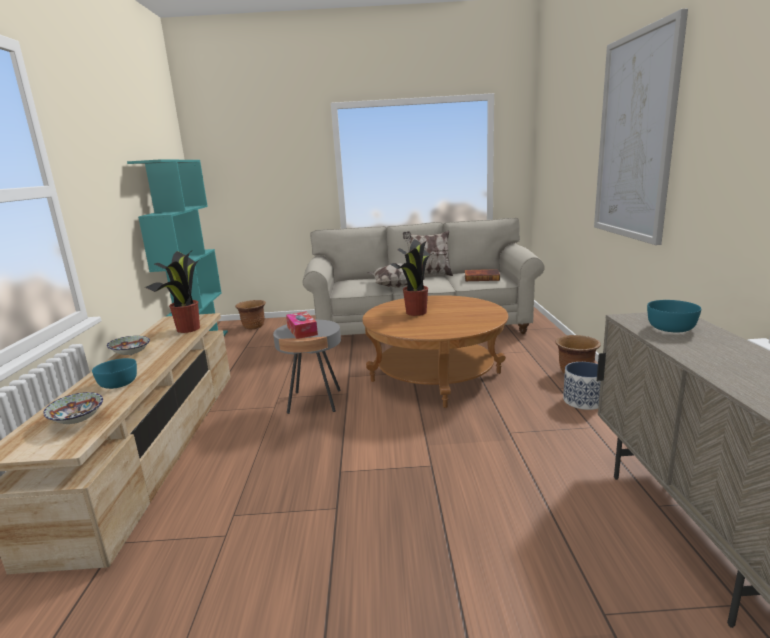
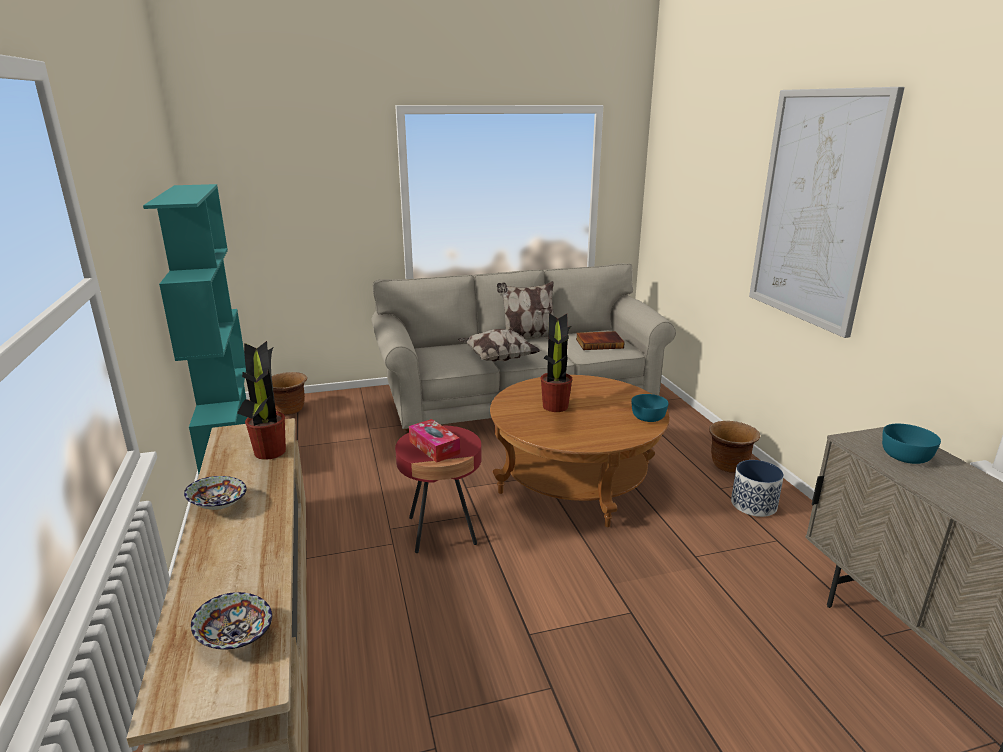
camera: 15 degrees left, 5 degrees up
turquoise bowl [92,358,137,389] -> turquoise bowl moved to [631,394,668,422]
grey side table [273,320,341,414] -> red side table [395,425,482,553]

